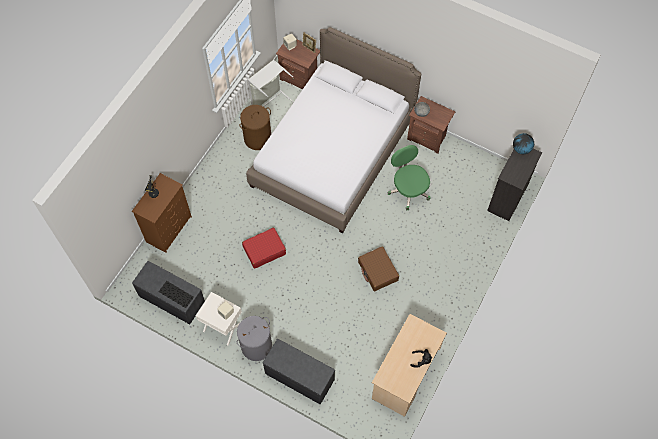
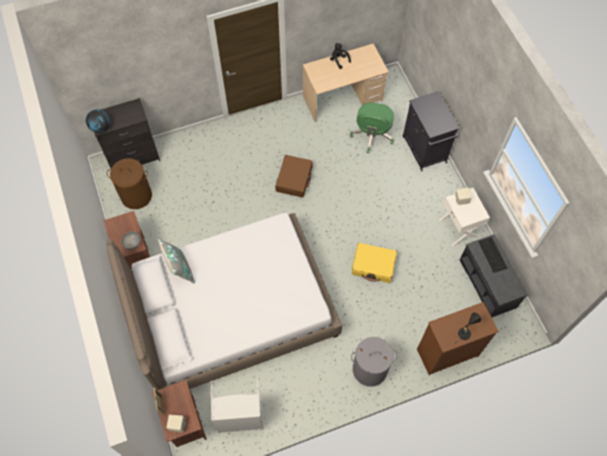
camera: 140 degrees left, 0 degrees up
grey laundry basket [237,316,272,361] -> grey laundry basket moved to [351,337,398,387]
brown laundry basket [239,105,271,150] -> brown laundry basket moved to [107,158,152,209]
red suitcase [242,228,286,269] -> yellow suitcase [352,243,397,283]
grey bench [263,339,335,405] -> black cabinet [402,91,460,171]
green office chair [388,145,430,211] -> green office chair moved to [350,102,394,153]
none -> grey pillow [158,238,195,283]

